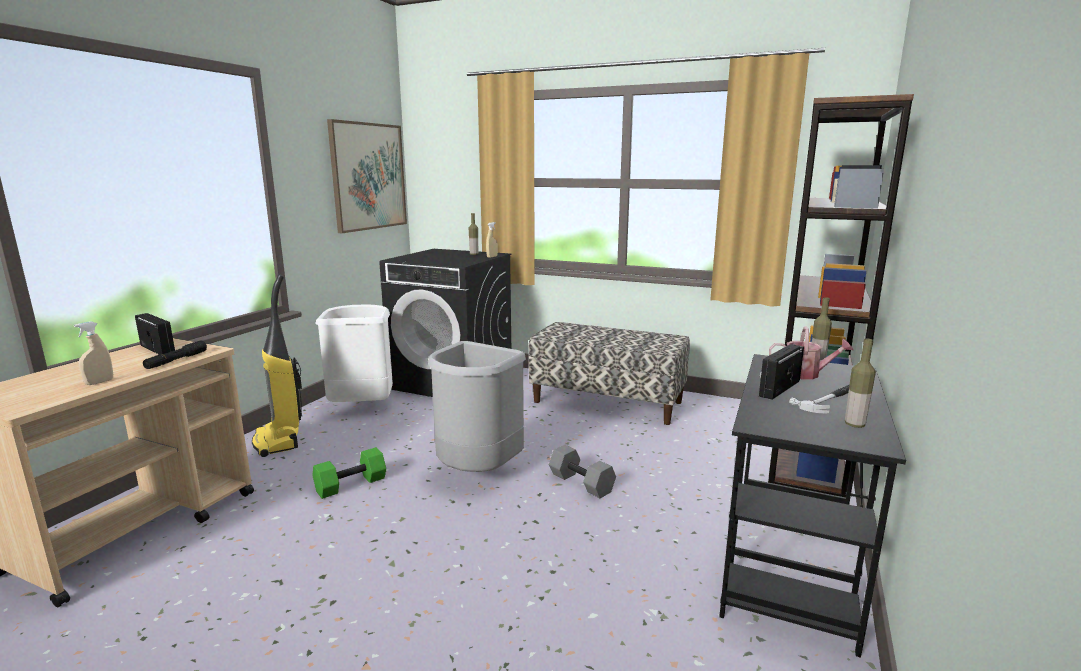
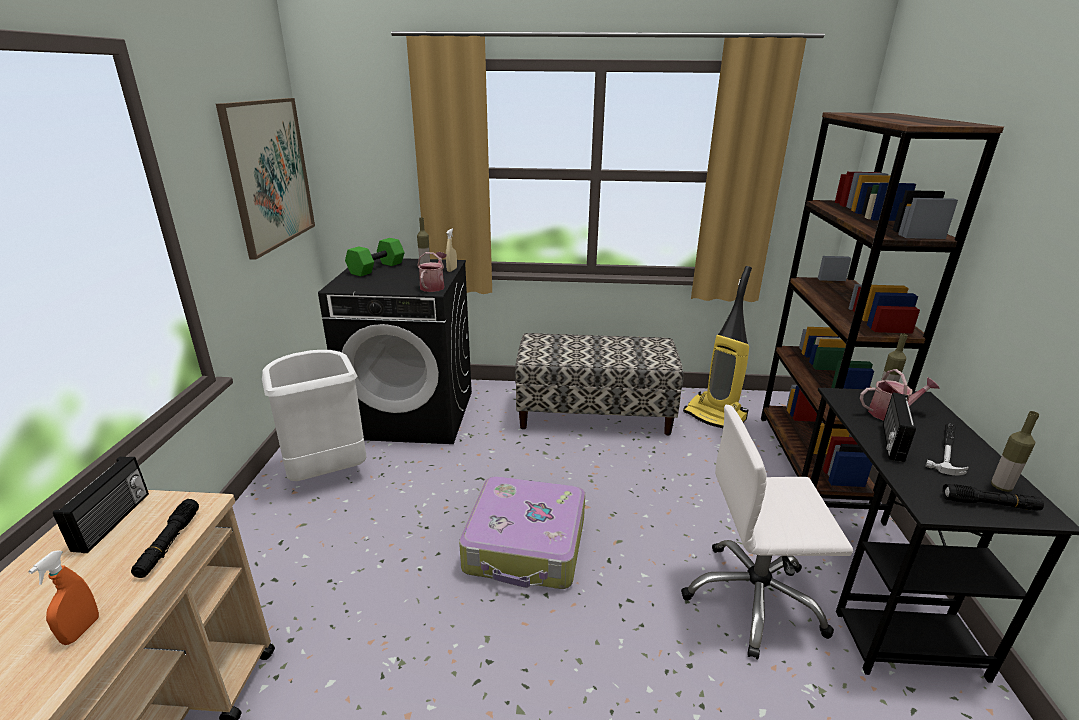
camera: 20 degrees left, 10 degrees up
beige spray bottle [74,321,113,385] -> orange spray bottle [28,550,99,645]
radio [135,313,175,355] -> radio turned 75 degrees clockwise [53,457,149,553]
vacuum cleaner [252,274,302,457] -> vacuum cleaner moved to [683,266,752,428]
green dumbbell [313,447,386,499] -> green dumbbell moved to [345,238,405,277]
grey trash can [428,341,526,472] -> suitcase [459,476,585,589]
grey dumbbell [549,445,616,498] -> none
none -> watering can [417,252,447,292]
none -> white office chair [681,405,853,659]
none -> black flashlight [942,484,1044,511]

